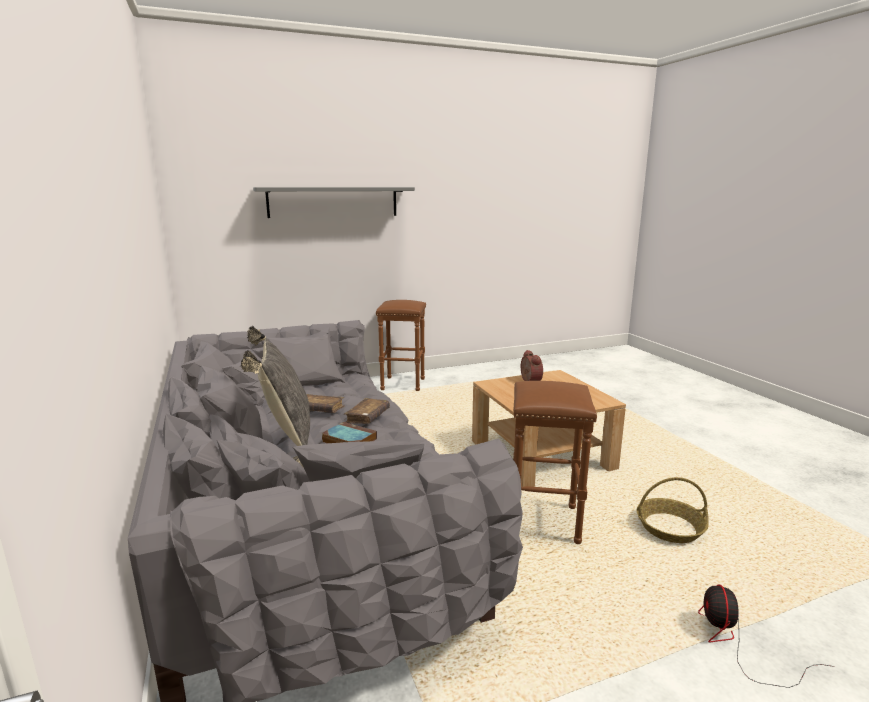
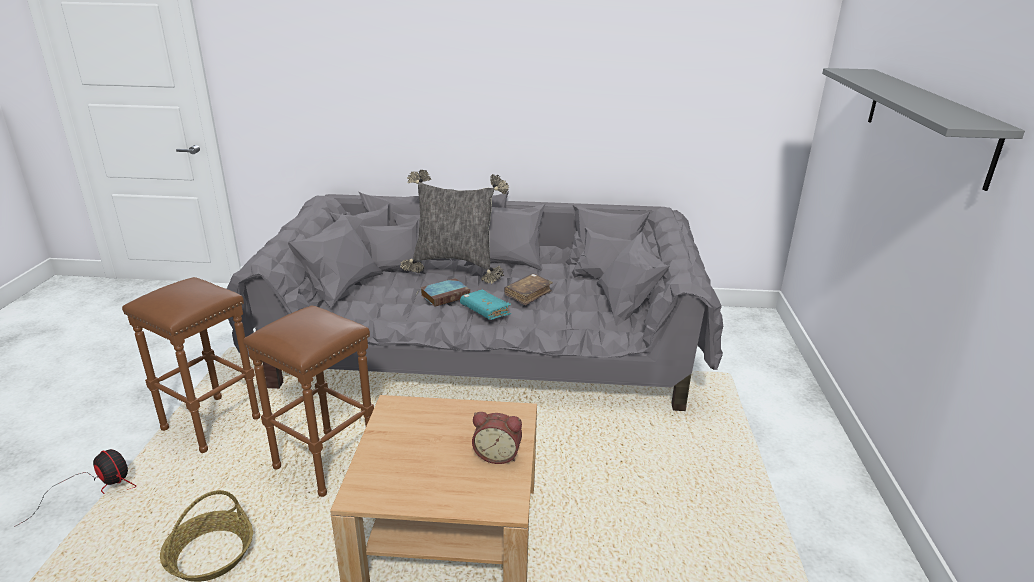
camera: 115 degrees right, 10 degrees up
brown book [344,398,390,424] -> turquoise book [460,289,511,320]
brown stool [376,300,426,391] -> brown stool moved to [122,277,260,453]

